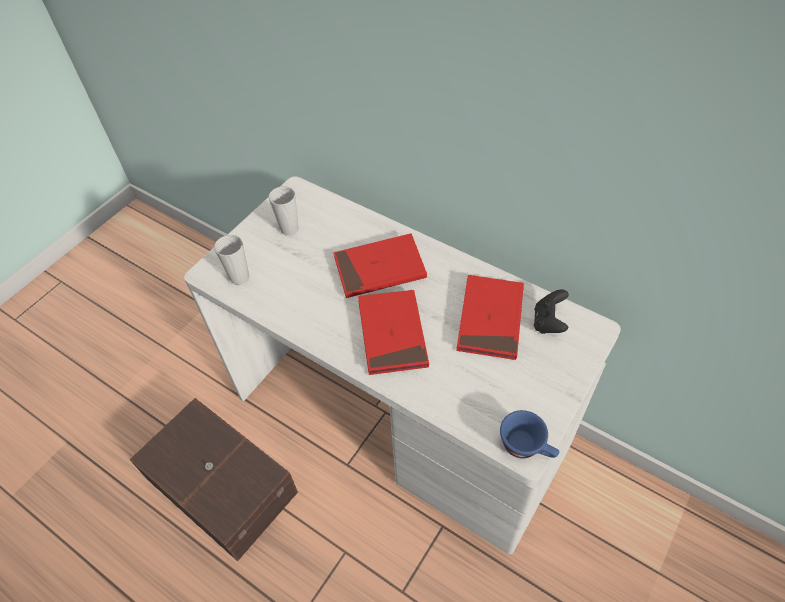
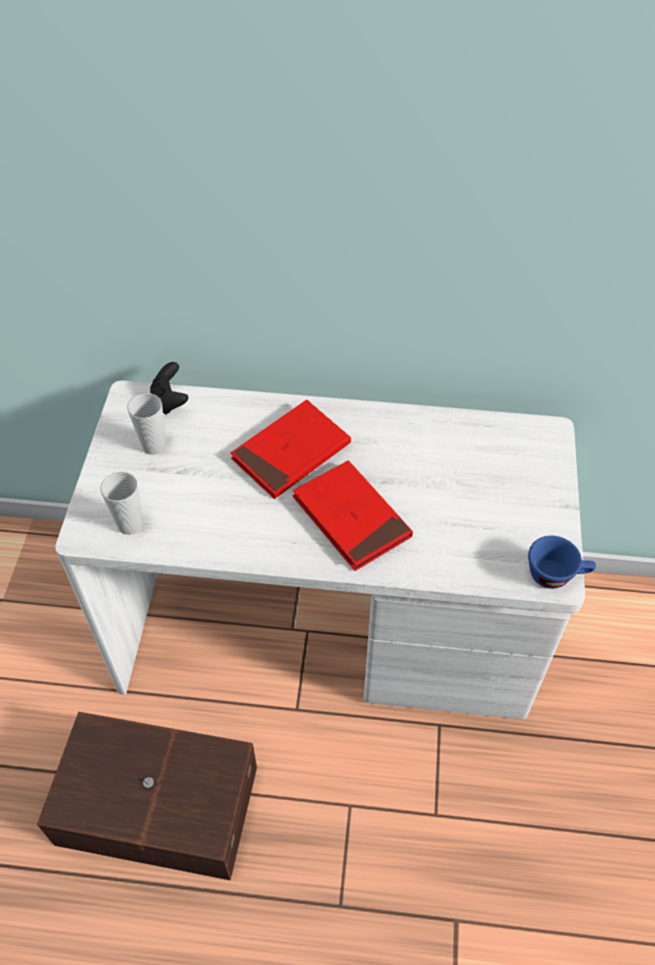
camera: 30 degrees left, 0 degrees up
red book [456,275,524,360] -> none
black game controller [534,289,569,334] -> black game controller moved to [150,362,188,415]

